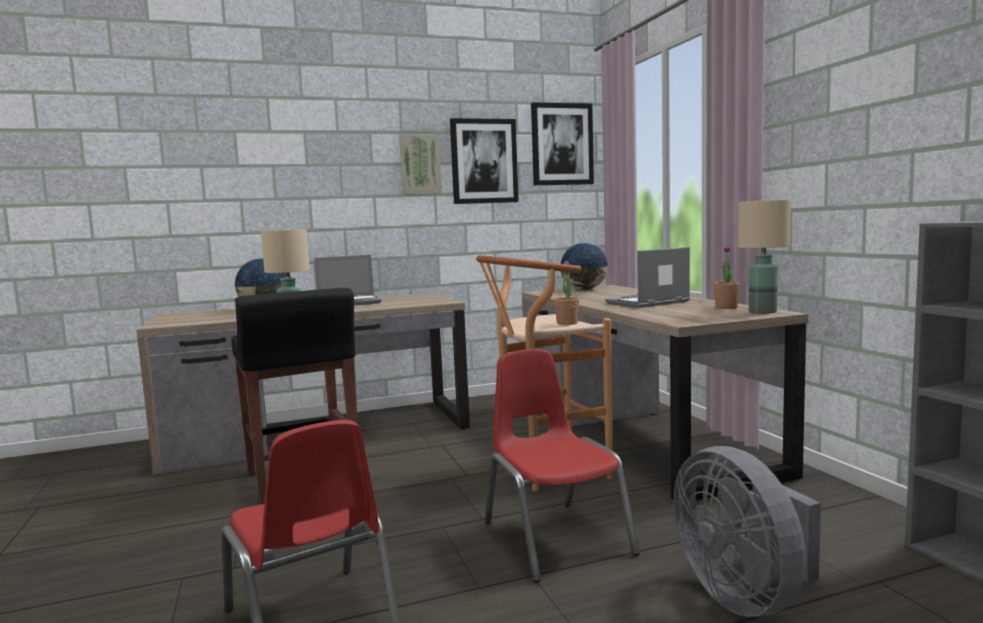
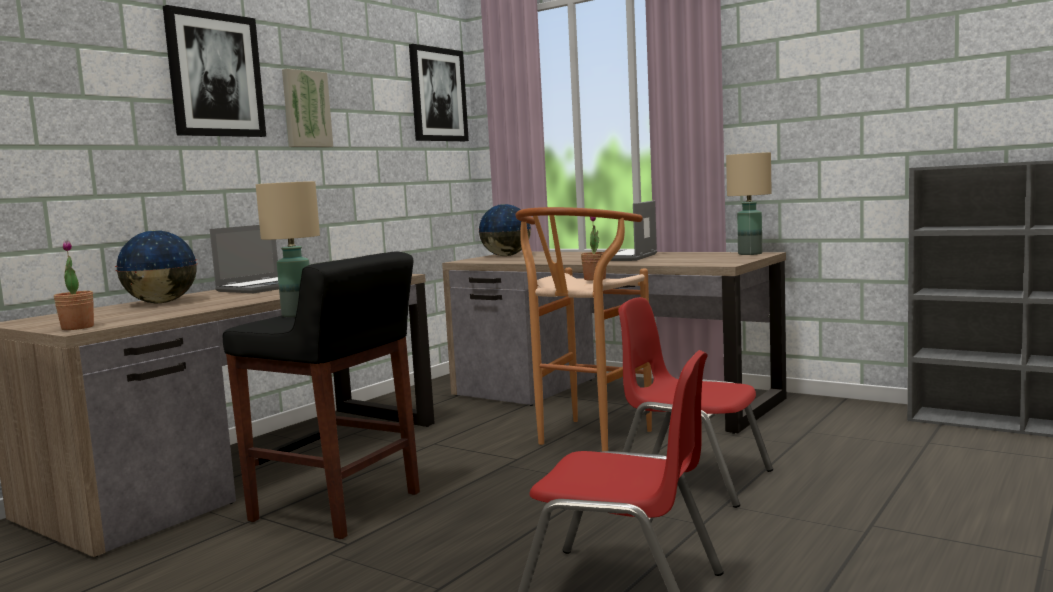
camera: 35 degrees left, 0 degrees up
picture [450,118,519,204] -> picture moved to [163,5,266,137]
grey fan [674,446,821,617] -> none
potted plant [713,245,740,309] -> potted plant moved to [54,241,94,330]

